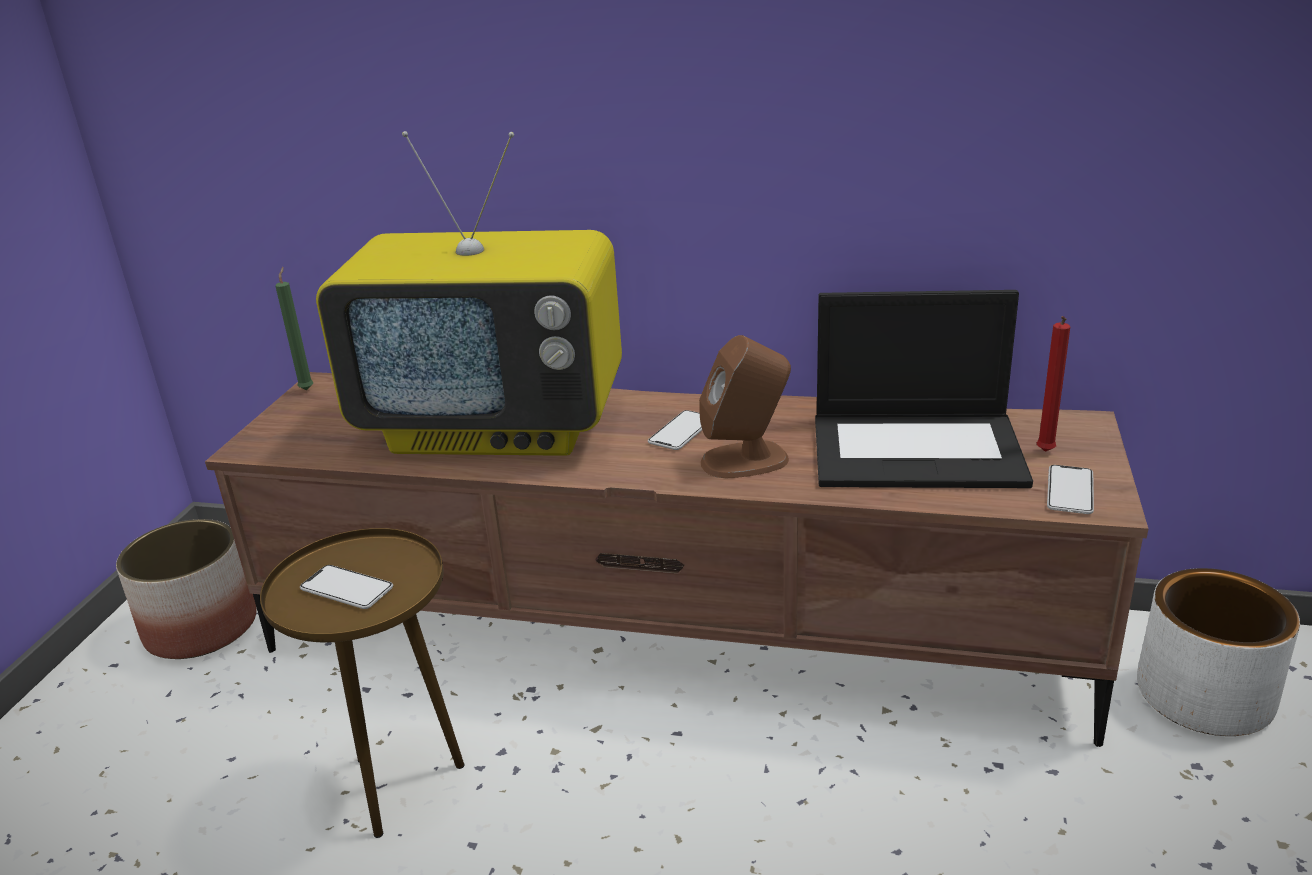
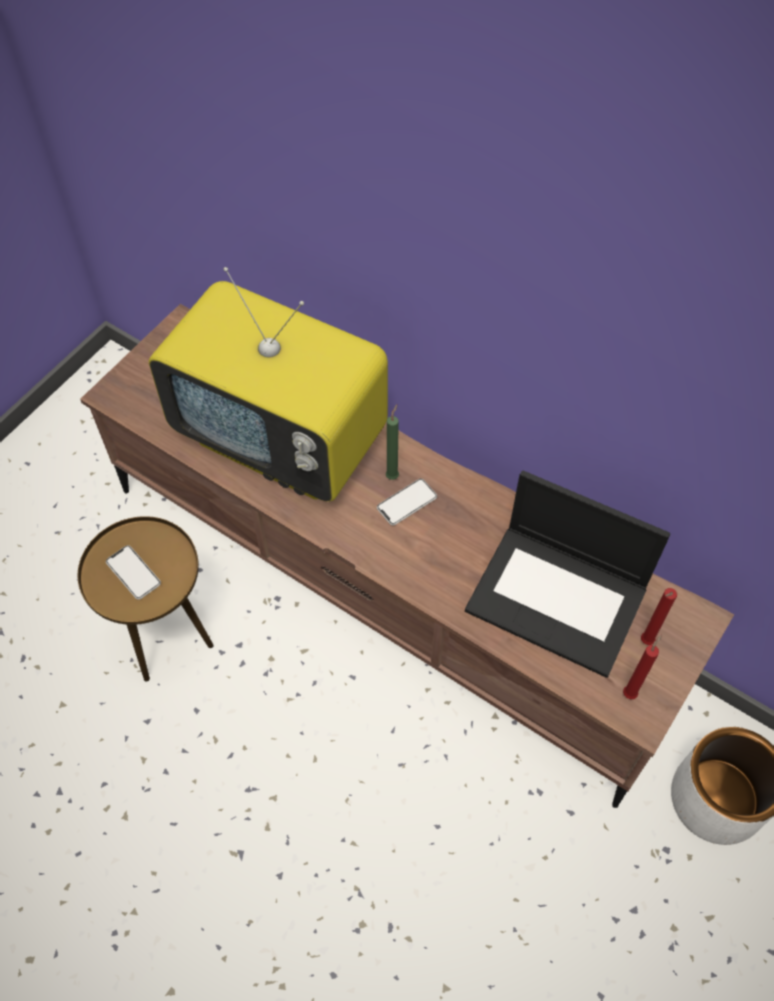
camera: 20 degrees right, 30 degrees up
planter [116,519,257,659] -> none
green candle [275,267,313,390] -> green candle moved to [385,405,399,480]
brown speaker [699,335,791,478] -> none
phone [1047,465,1094,514] -> red candle [623,635,662,699]

